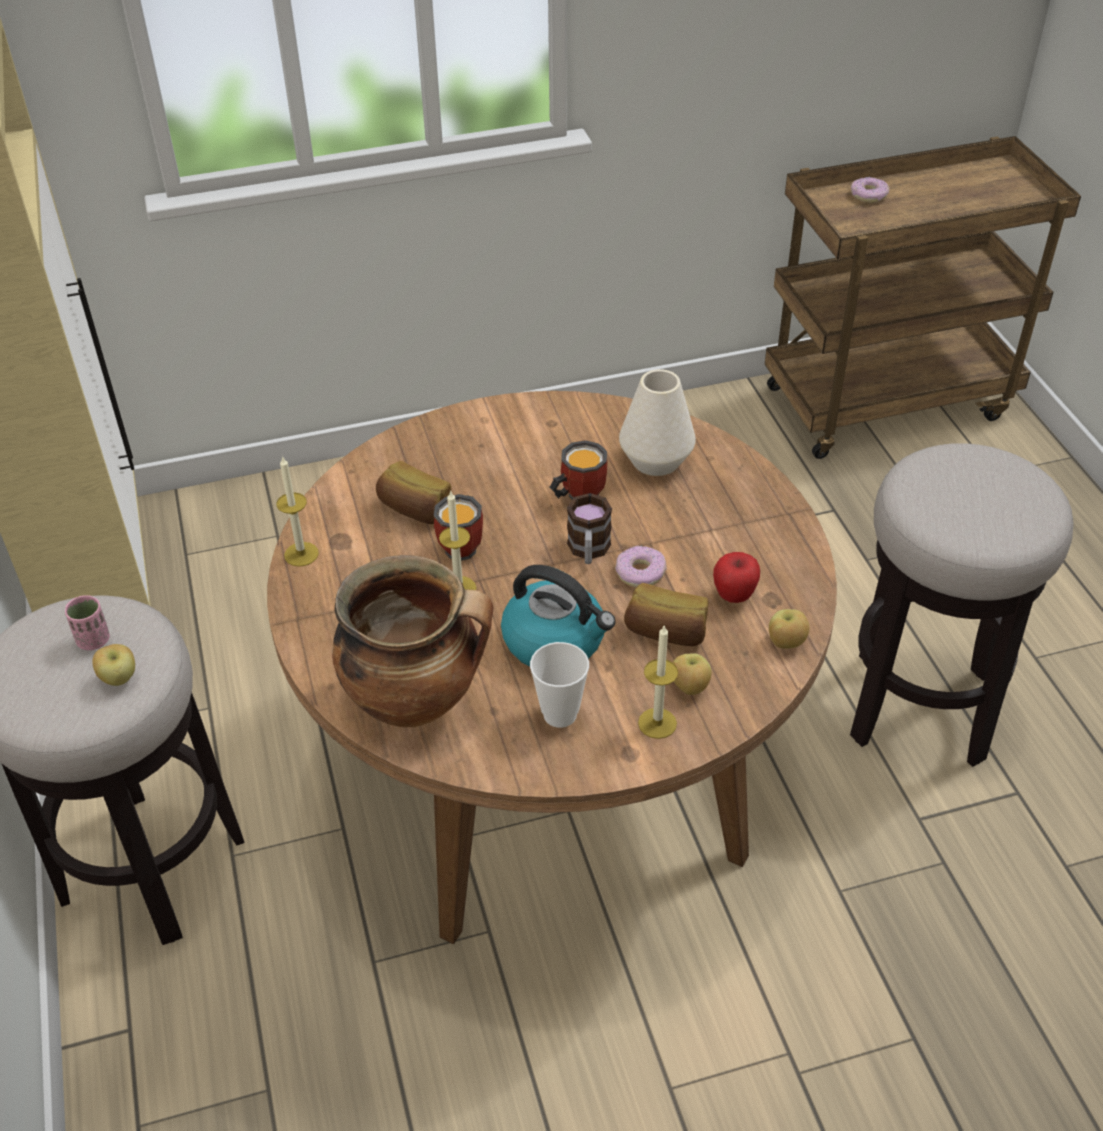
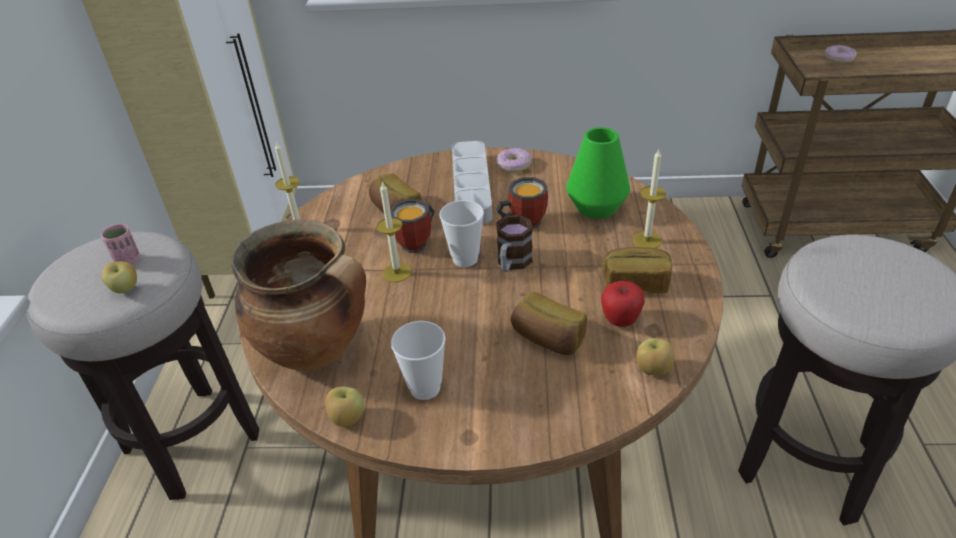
camera: 20 degrees right, 5 degrees down
kettle [501,565,616,667] -> none
donut [615,546,667,588] -> donut moved to [496,148,532,173]
white vase [619,369,696,476] -> green vase [566,127,630,219]
candle [638,626,678,739] -> candle moved to [633,150,666,248]
apple [673,653,711,695] -> apple moved to [325,387,364,427]
none -> cup [439,200,484,267]
none -> grey tray [452,141,493,224]
none -> bread [602,247,672,293]

